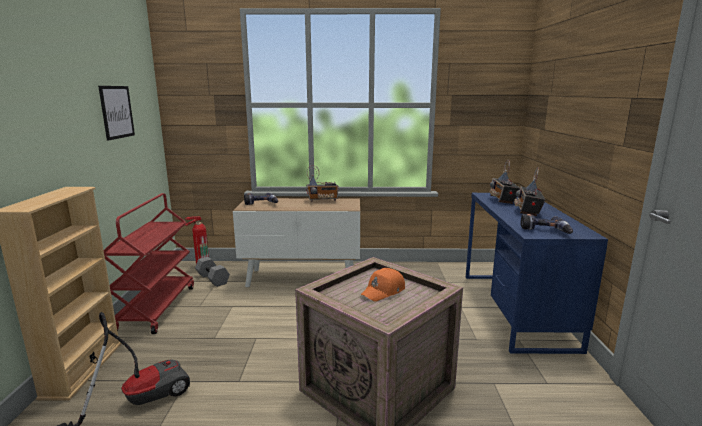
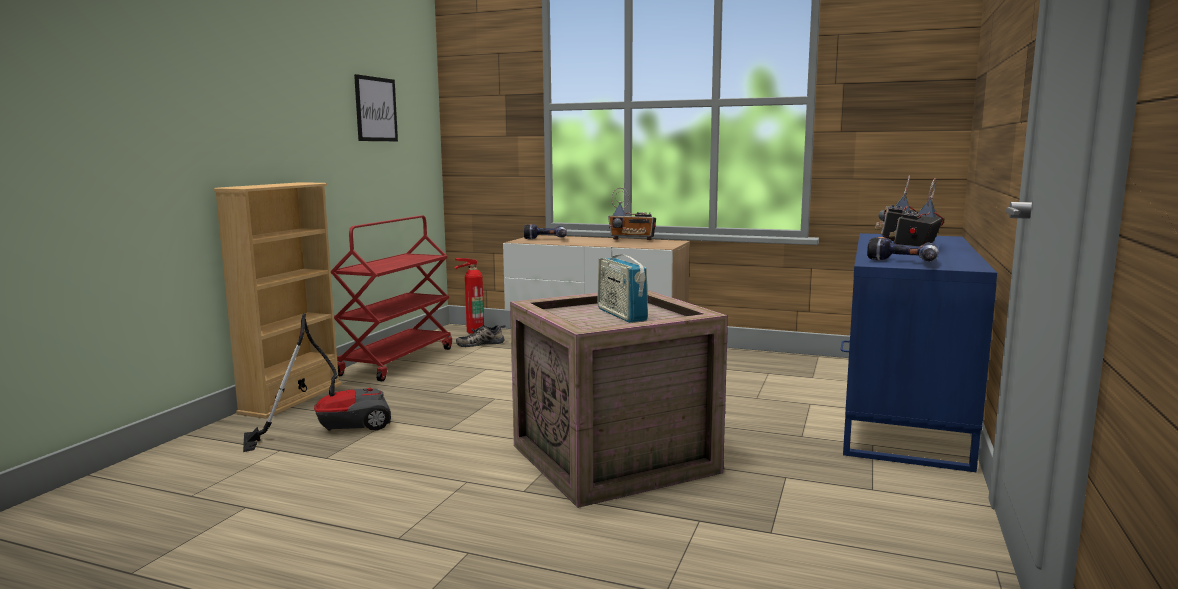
camera: 20 degrees right, 5 degrees down
grey dumbbell [195,257,230,287] -> shoe [456,325,505,347]
orange cap [361,268,405,301] -> radio [597,246,648,323]

